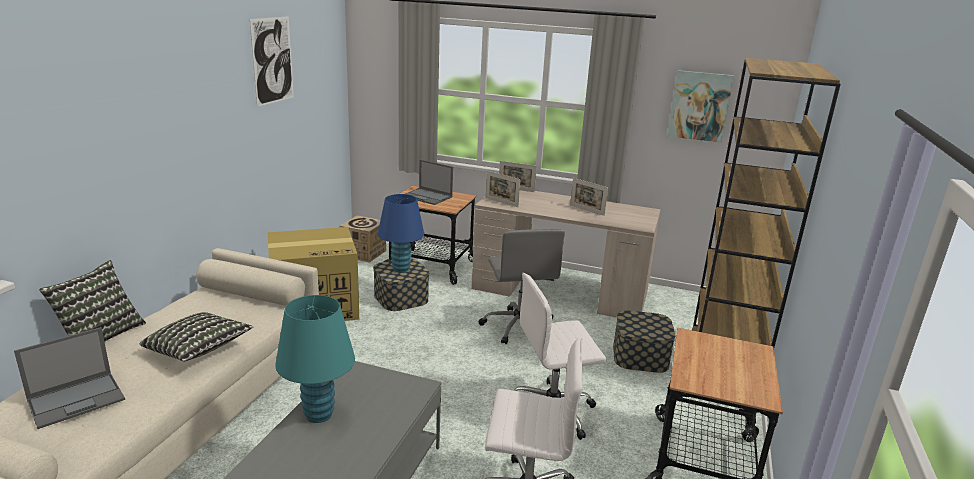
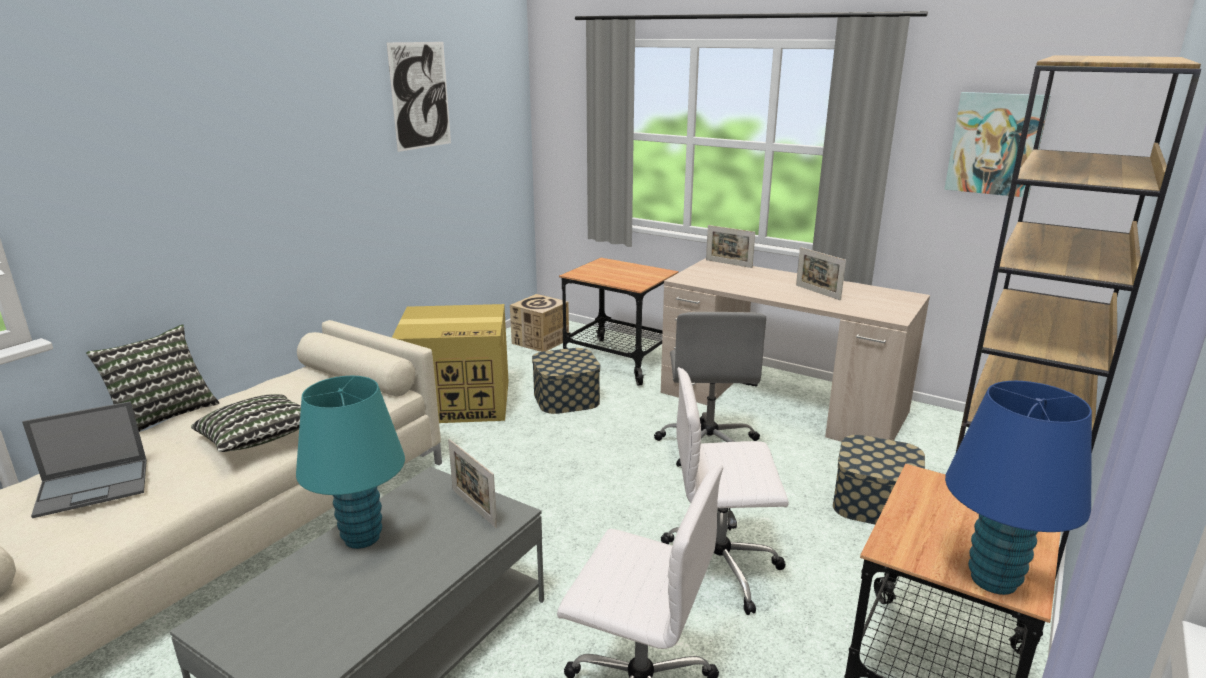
camera: 15 degrees right, 0 degrees up
blue table lamp [378,194,424,273] -> blue table lamp moved to [945,381,1092,595]
laptop [405,160,453,205] -> none
picture frame [486,171,520,207] -> picture frame moved to [448,439,497,528]

